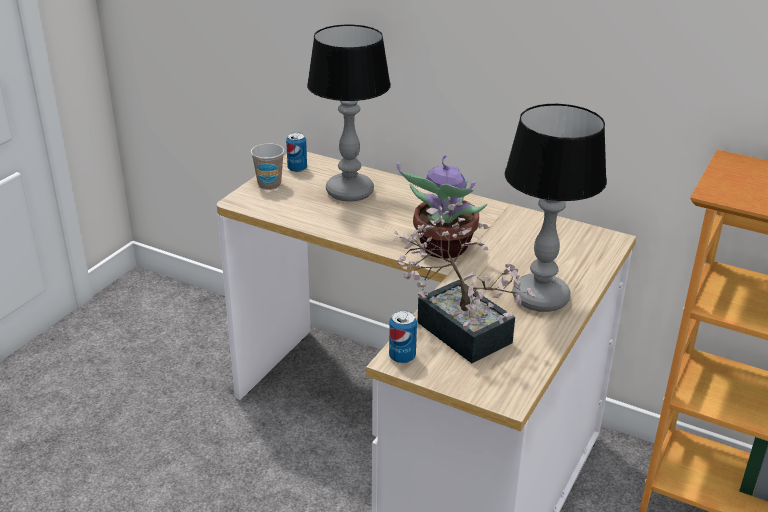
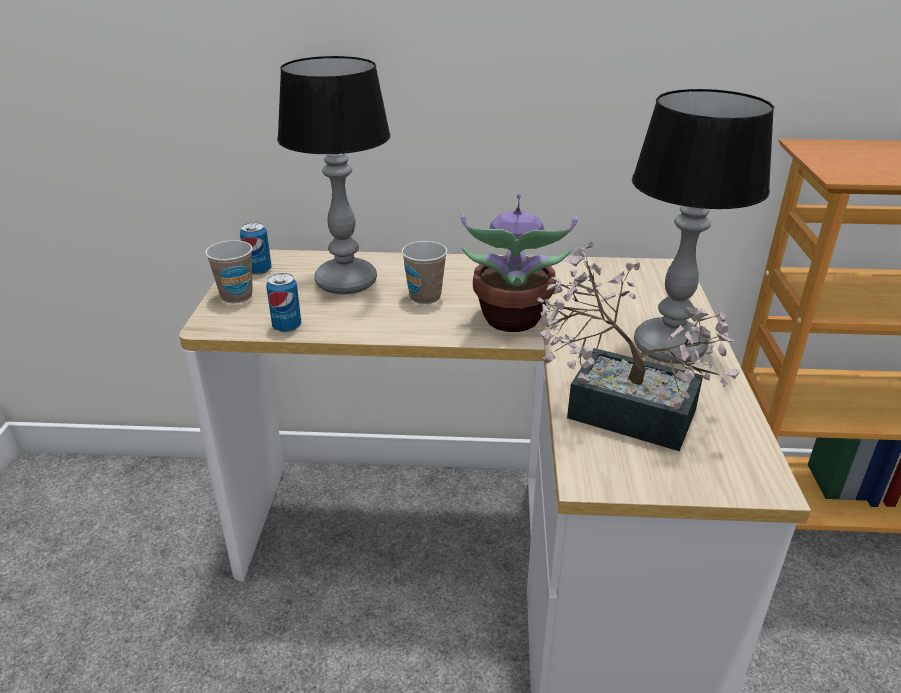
camera: 25 degrees left, 0 degrees up
can [389,310,417,363] -> can moved to [266,273,301,332]
none -> cup [402,241,447,304]

